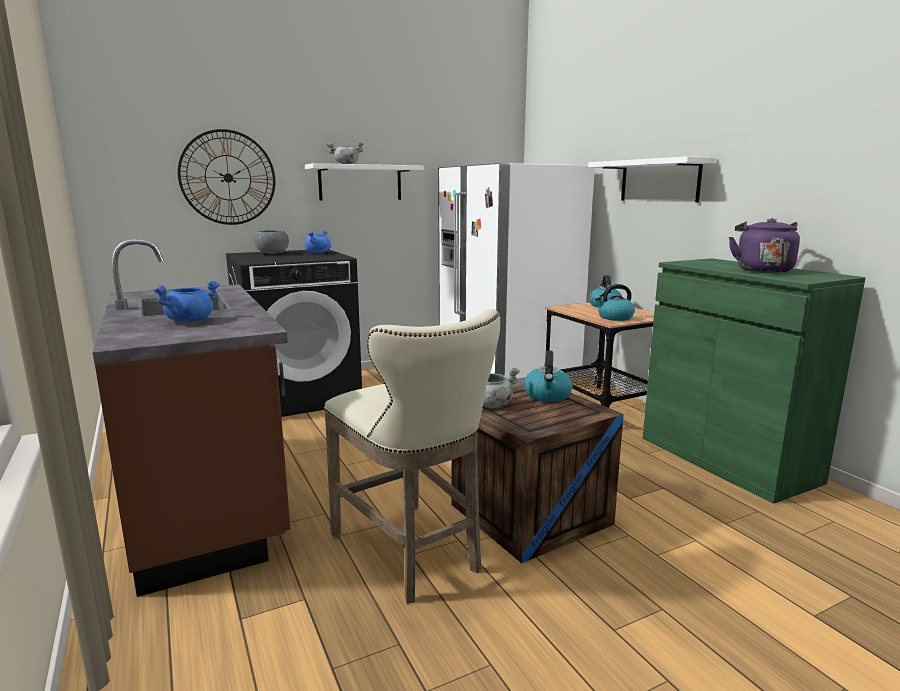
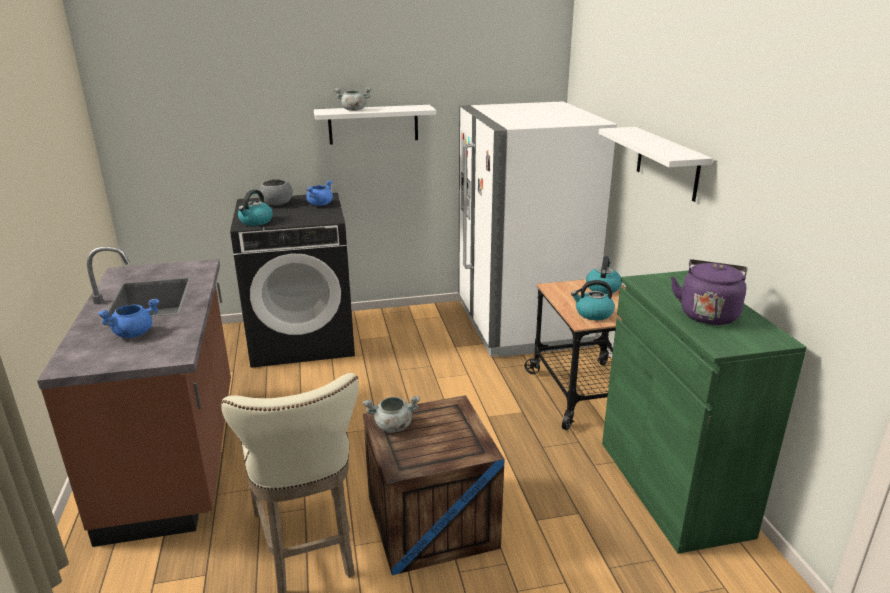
camera: 15 degrees right, 10 degrees up
wall clock [178,129,275,225] -> none
kettle [524,350,573,402] -> kettle moved to [238,190,273,226]

